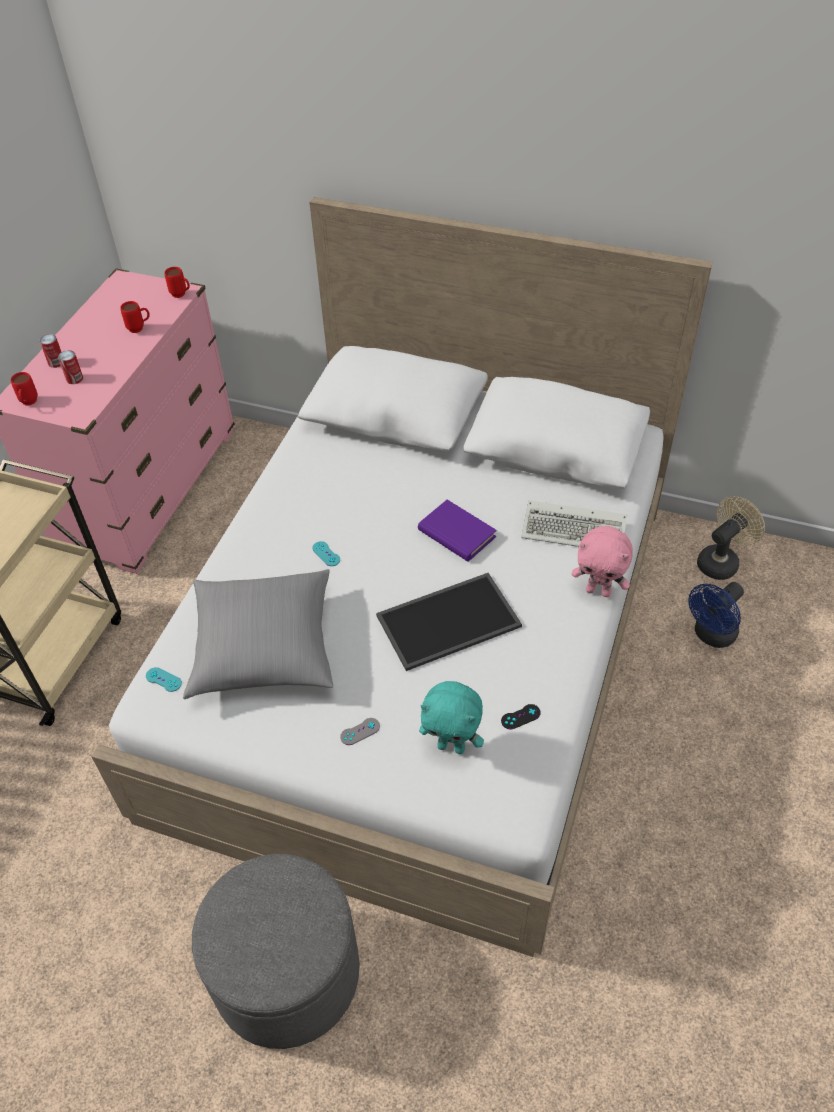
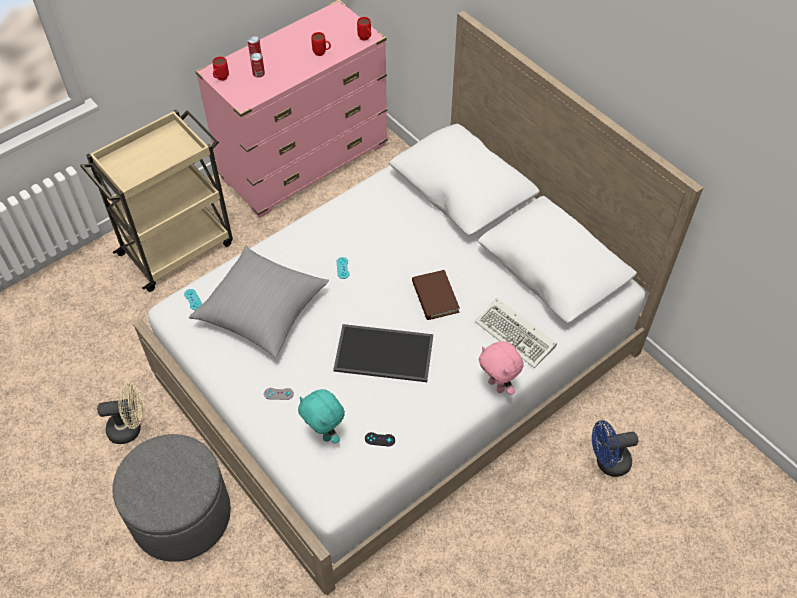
camera: 30 degrees right, 5 degrees up
purple book [418,500,497,562] -> brown book [412,270,460,320]
beige fan [697,496,765,580] -> beige fan moved to [97,383,143,444]

